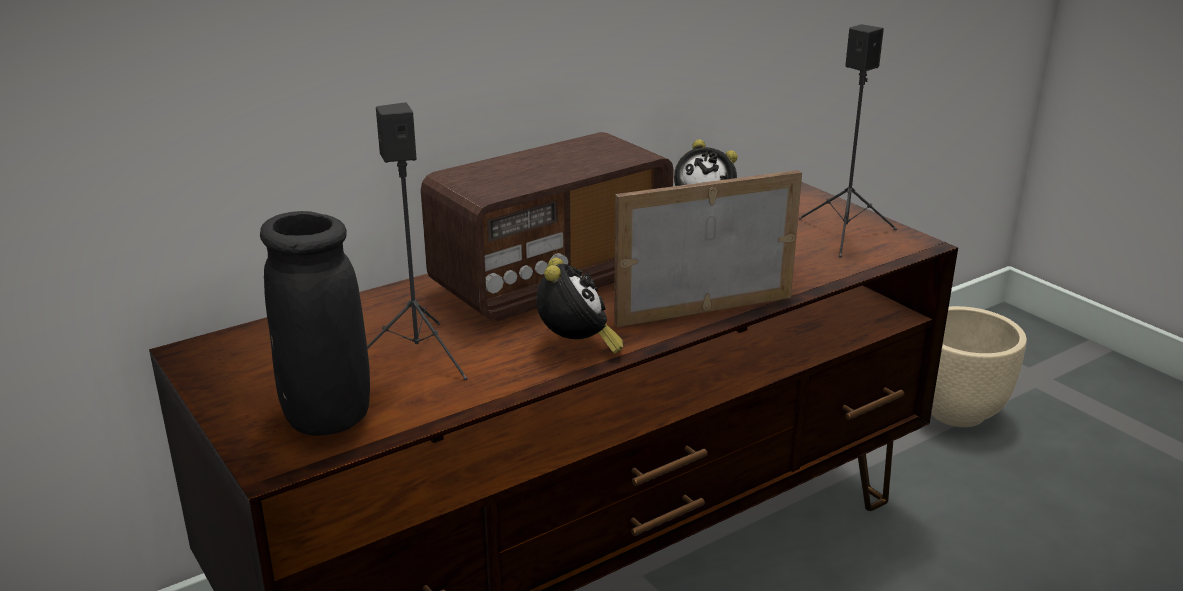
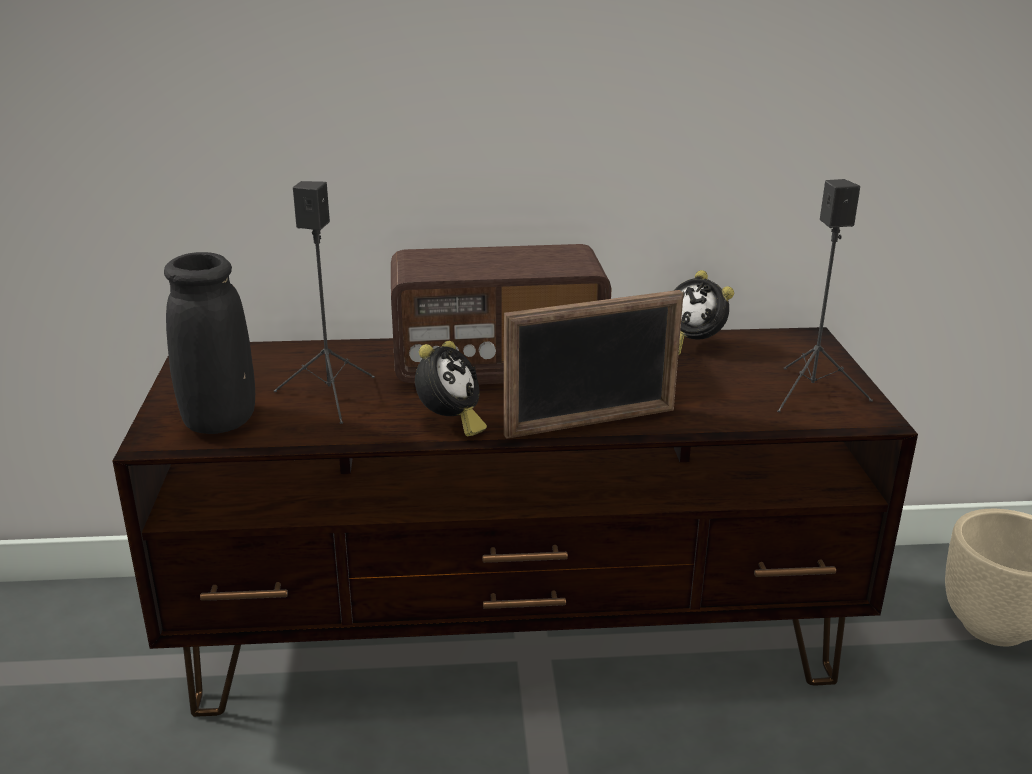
camera: 30 degrees right, 0 degrees up
picture frame [614,170,802,327] -> picture frame turned 150 degrees clockwise [504,290,684,439]

